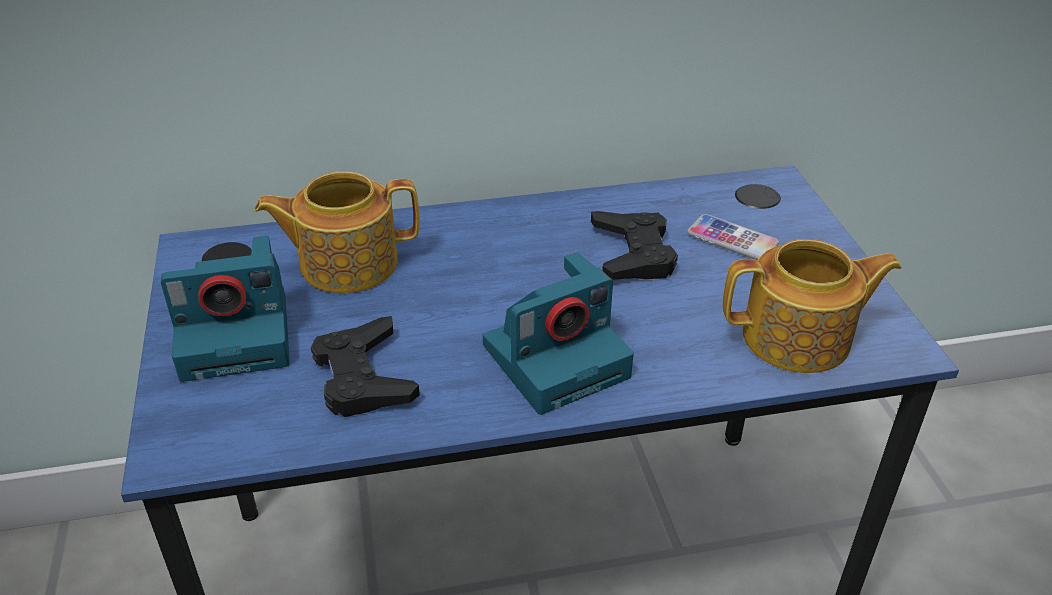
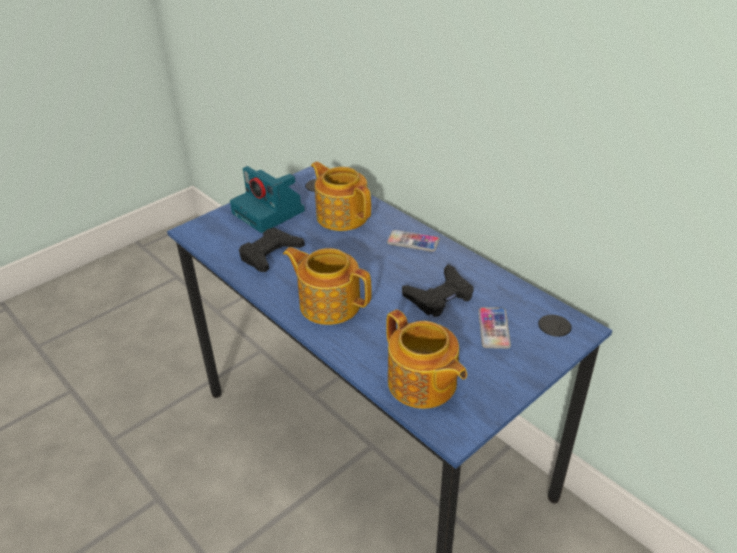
camera: 60 degrees right, 0 degrees up
camera [483,252,634,415] -> teapot [283,247,372,325]
none -> phone [387,230,440,252]

